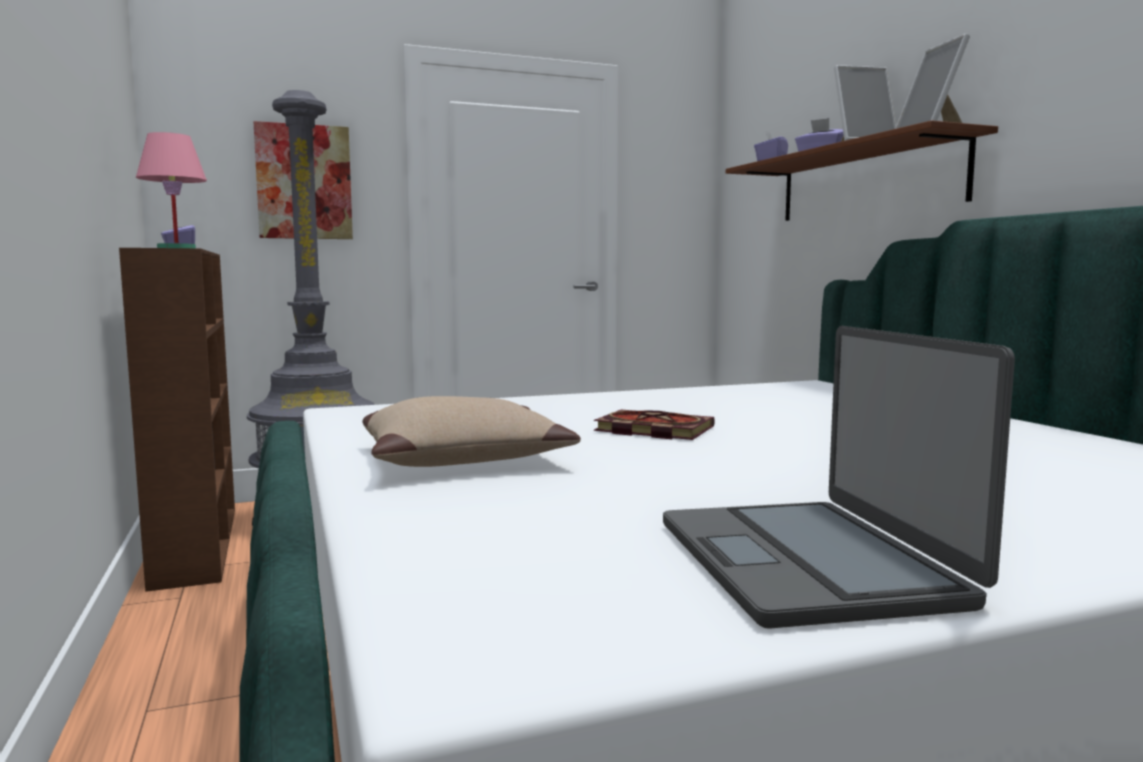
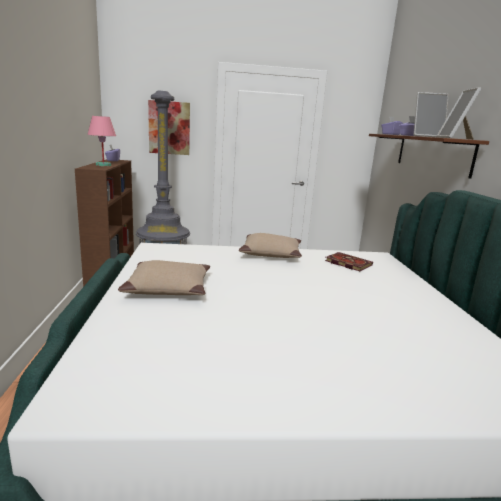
camera: 15 degrees right, 10 degrees up
book [594,409,715,440] -> book moved to [325,252,373,271]
laptop [663,326,1015,629] -> none
none -> beige pillow [239,233,302,258]

